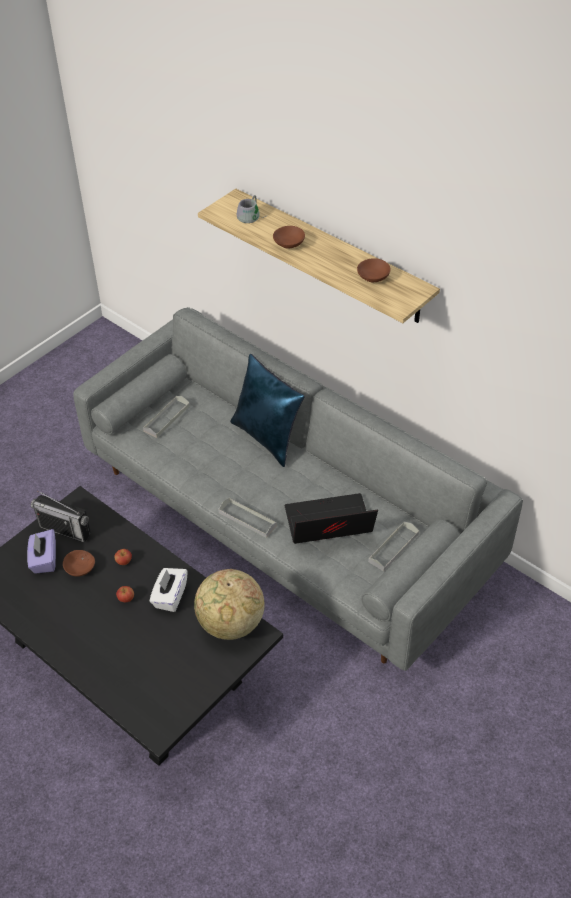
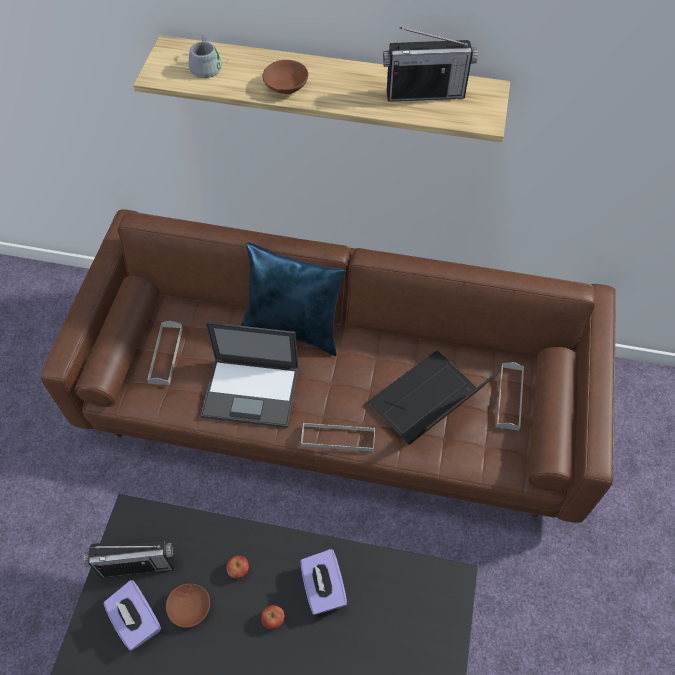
camera: 30 degrees left, 10 degrees up
grey sofa [73,307,523,671] -> brown sofa [40,209,616,523]
white tissue box [150,568,188,612] -> purple tissue box [300,549,347,615]
globe [194,569,265,640] -> none
brown bowl [357,258,391,282] -> radio [383,27,478,102]
none -> laptop [201,322,299,428]

